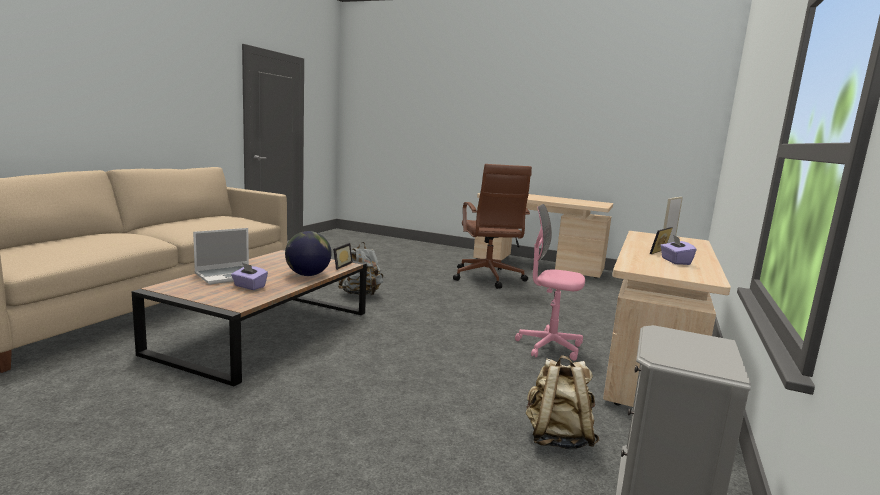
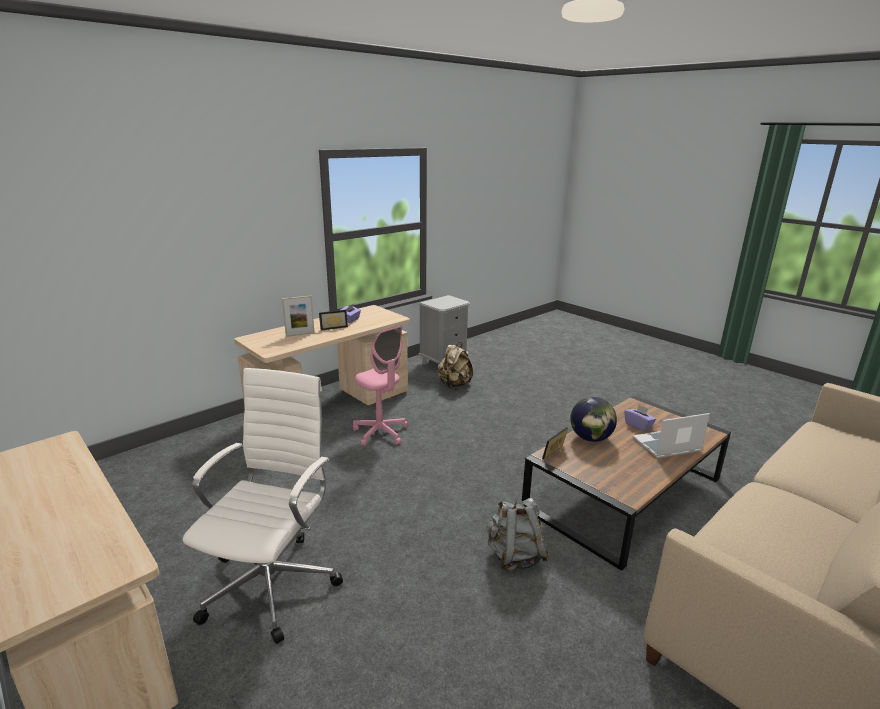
camera: 155 degrees left, 10 degrees up
brown office chair [453,164,532,289] -> white office chair [183,368,343,644]

